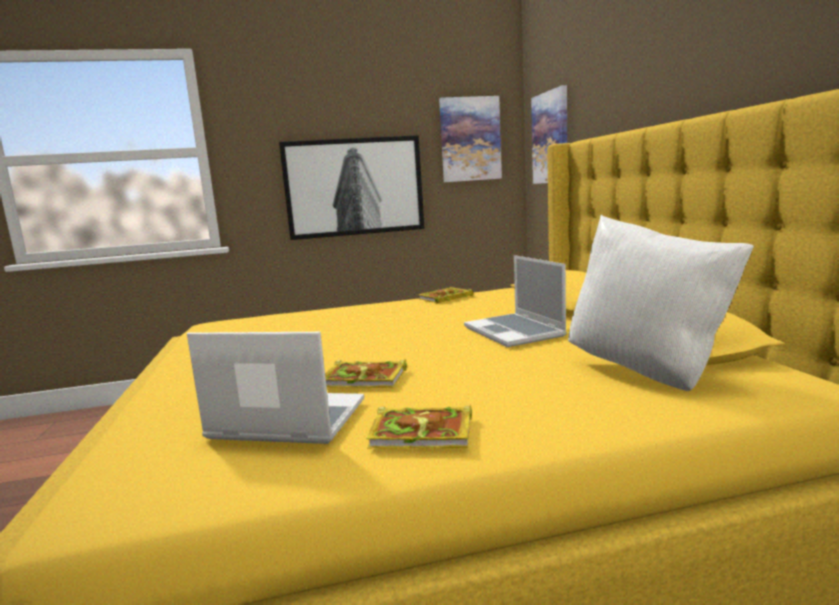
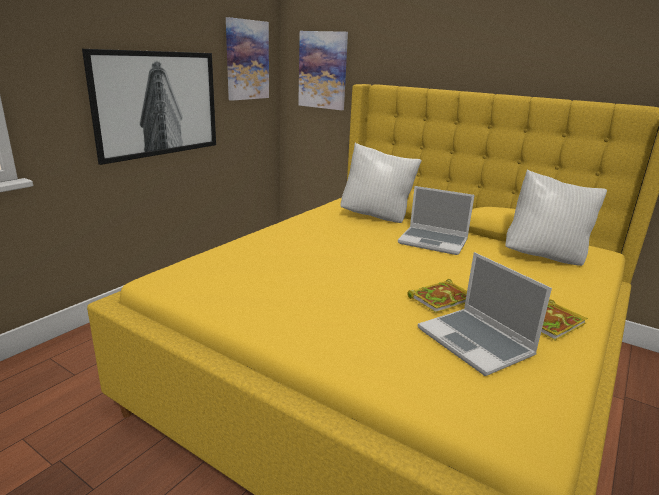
camera: 45 degrees left, 10 degrees up
laptop [187,332,364,444] -> laptop turned 90 degrees counterclockwise [418,252,552,376]
book [418,287,473,303] -> none
none -> white pillow [340,143,422,223]

